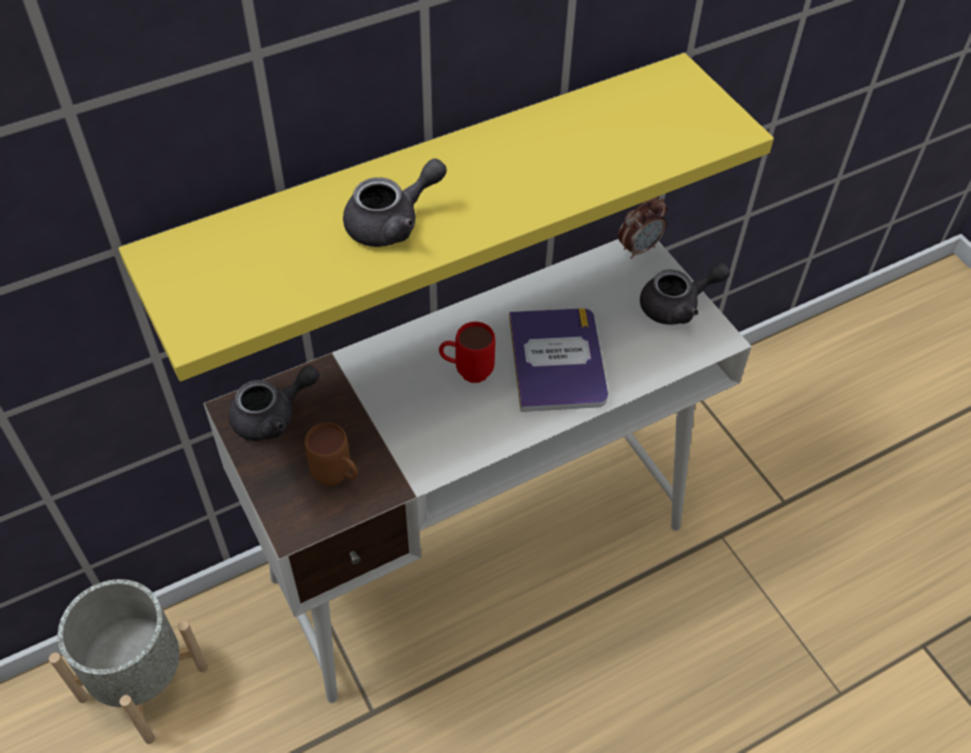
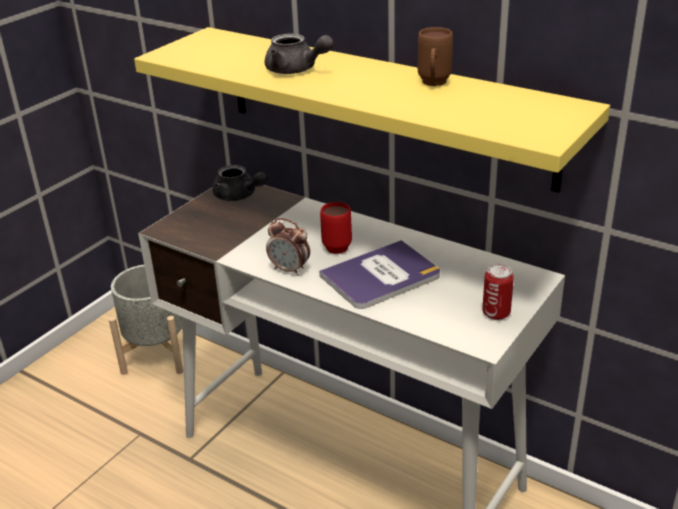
camera: 65 degrees right, 20 degrees down
brown mug [304,422,358,486] -> brown mug moved to [418,27,453,86]
alarm clock [618,197,667,259] -> alarm clock moved to [266,218,310,276]
grey teapot [640,263,730,325] -> can [482,264,514,320]

